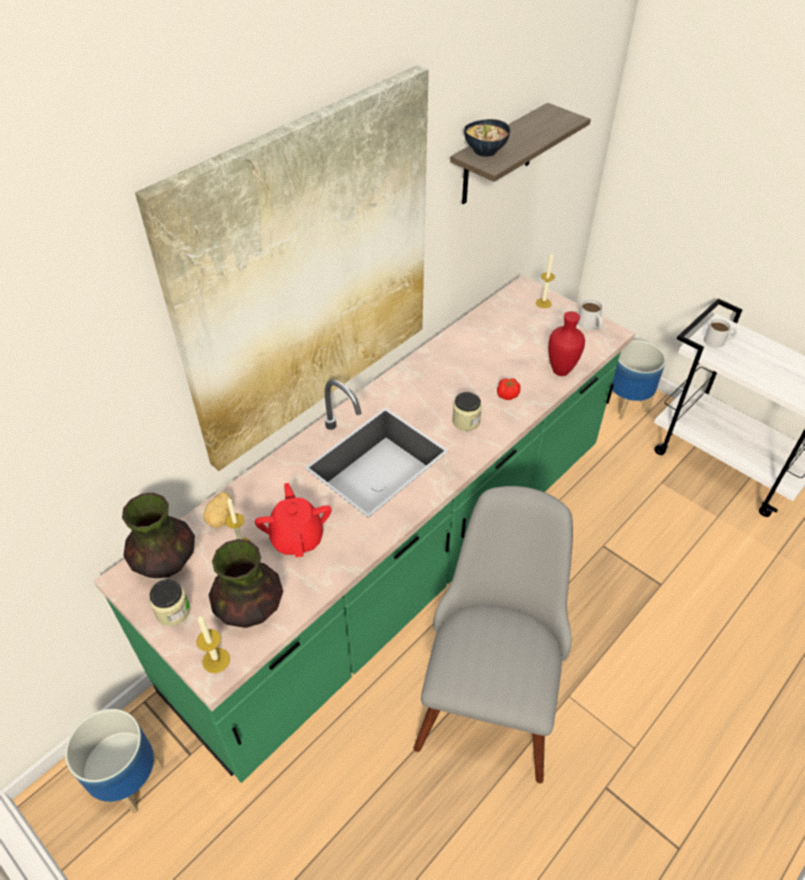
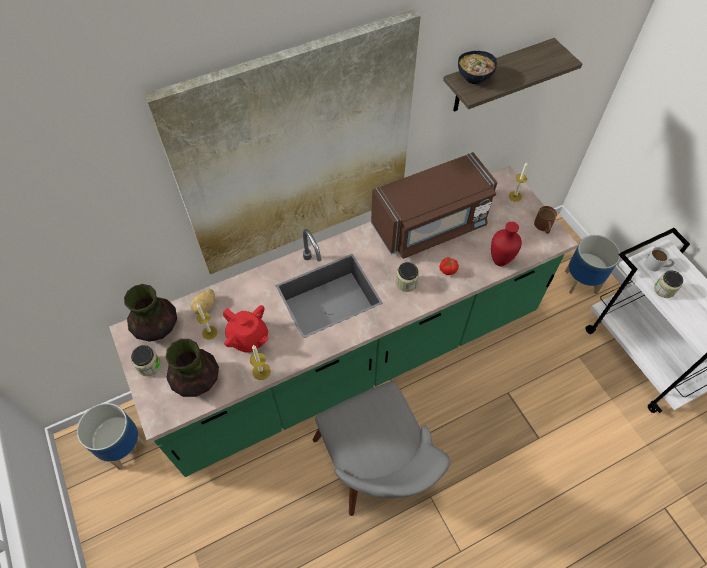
camera: 20 degrees right, 10 degrees up
candle [196,615,230,673] -> candle moved to [250,345,271,380]
red teapot [255,483,332,557] -> red teapot turned 120 degrees clockwise [223,305,269,353]
grey chair [414,486,573,783] -> grey chair turned 120 degrees clockwise [313,382,451,516]
white mug [578,299,603,330] -> brown mug [534,206,557,234]
none -> brown microwave [371,152,497,259]
none -> jar [654,270,683,298]

